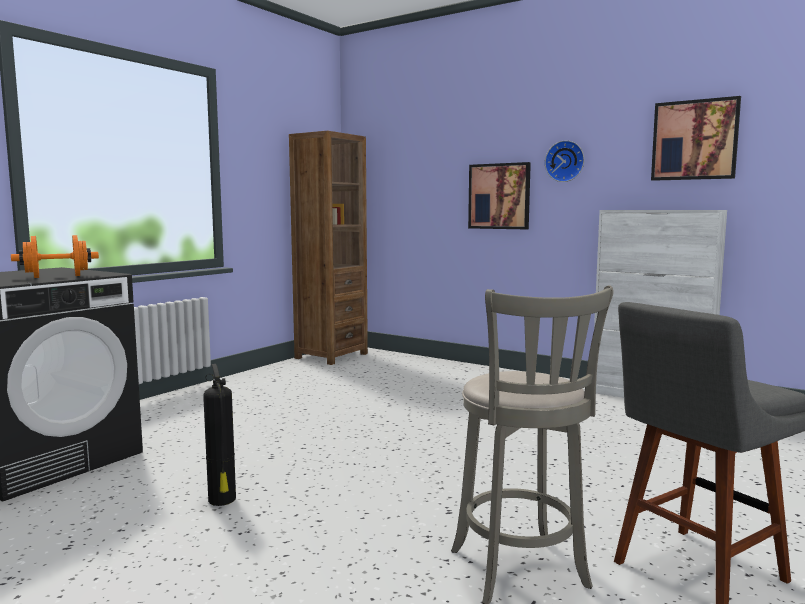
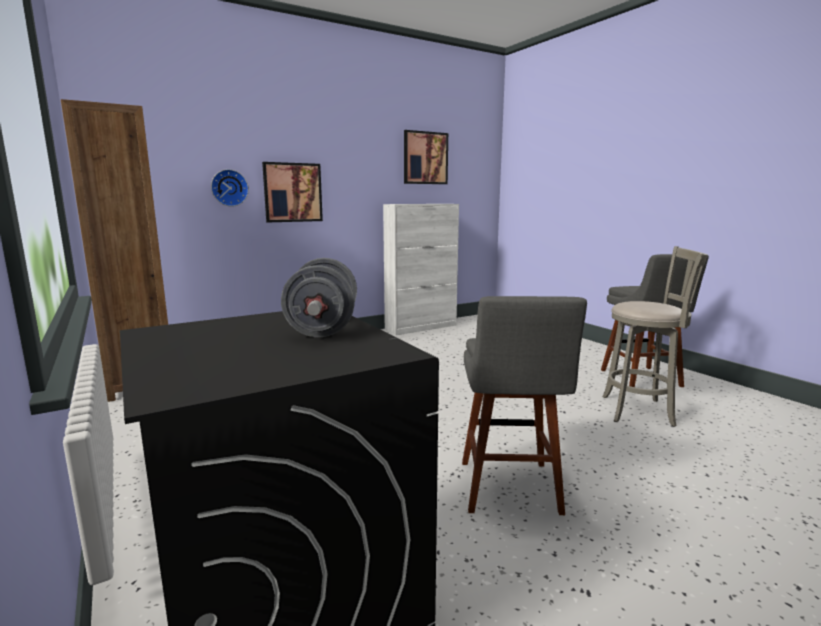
camera: 65 degrees left, 5 degrees up
orange dumbbell [11,235,99,278] -> grey dumbbell [281,258,357,337]
fire extinguisher [203,364,236,506] -> grey stool [462,296,587,515]
wall clock [545,140,584,182] -> wall clock moved to [211,169,249,207]

